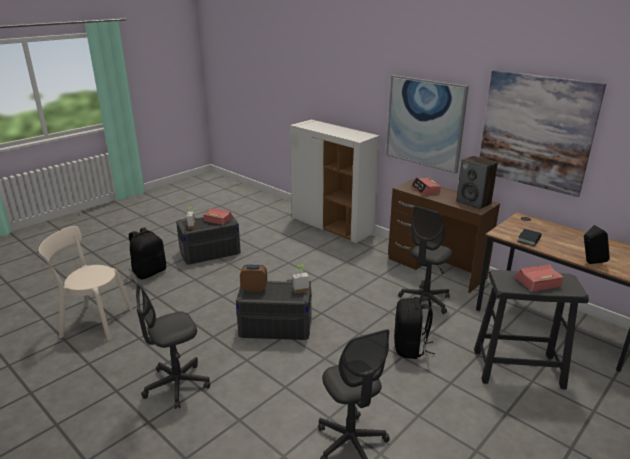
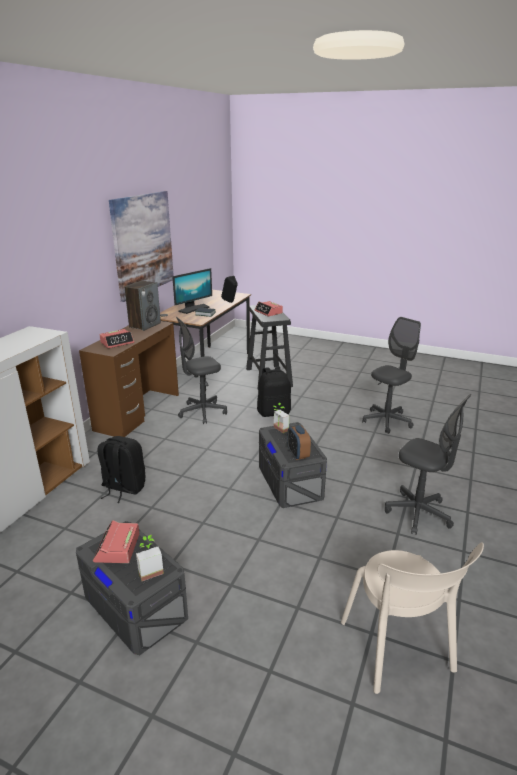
camera: 110 degrees left, 0 degrees up
black backpack [129,227,166,279] -> black backpack moved to [97,436,145,503]
picture [386,75,469,173] -> none
grey office chair [398,206,452,314] -> grey office chair turned 135 degrees clockwise [176,317,227,424]
none -> monitor [172,268,212,314]

